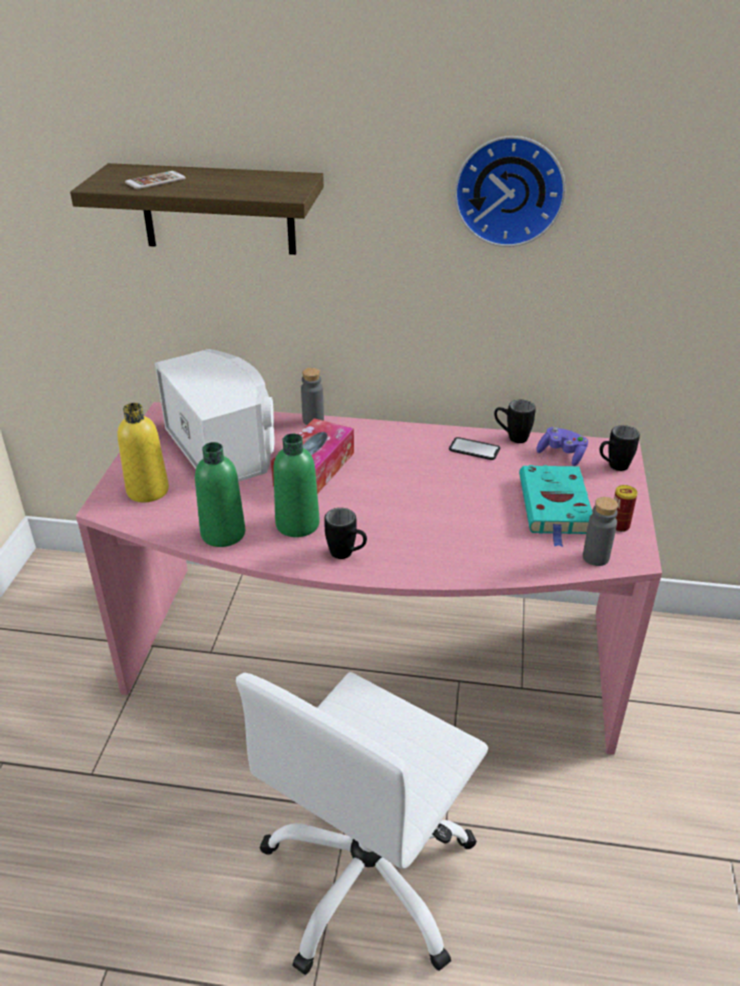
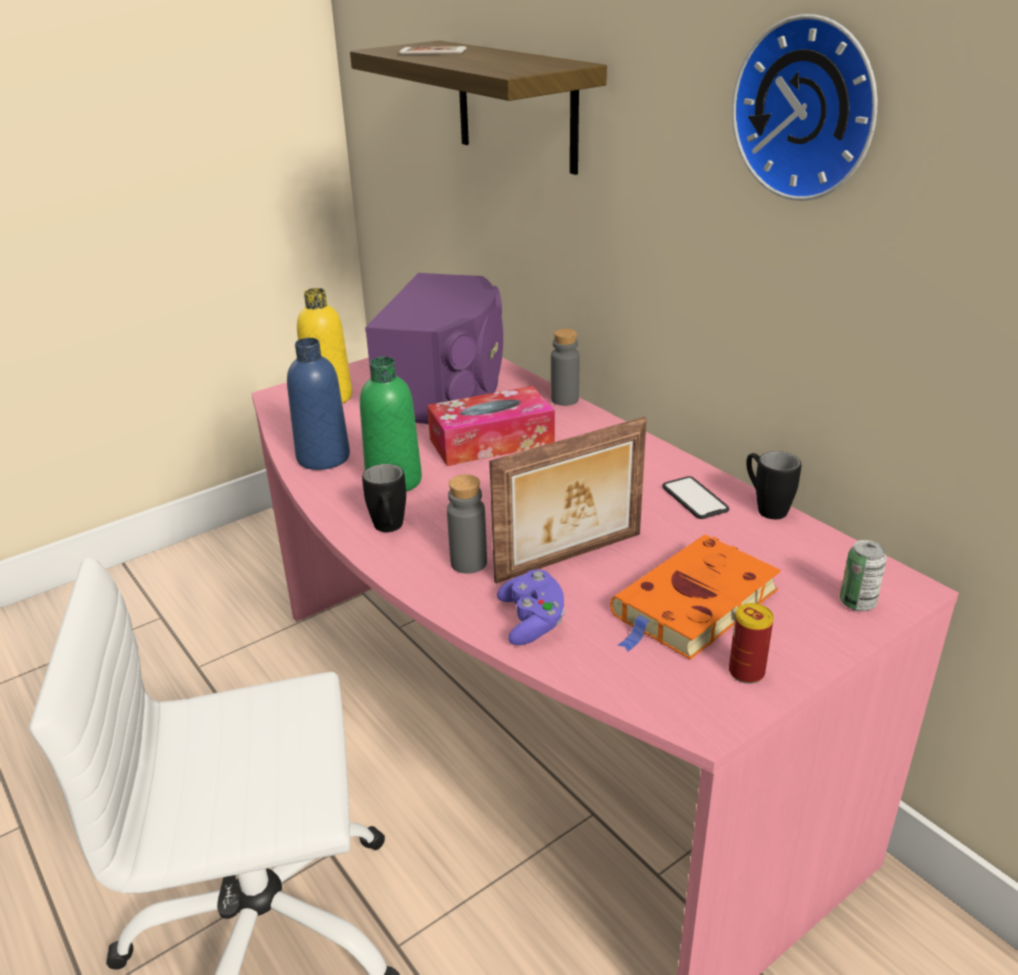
camera: 45 degrees right, 5 degrees down
white speaker [155,349,275,482] -> purple speaker [365,273,503,424]
green bottle [195,442,245,547] -> blue bottle [287,338,350,470]
turquoise book [519,465,593,547] -> orange book [610,534,781,660]
purple game controller [536,427,588,466] -> purple game controller moved to [497,569,565,645]
grey bottle [583,497,618,566] -> grey bottle moved to [447,474,487,574]
black mug [600,425,640,471] -> can [840,540,887,611]
none -> picture frame [489,417,647,584]

